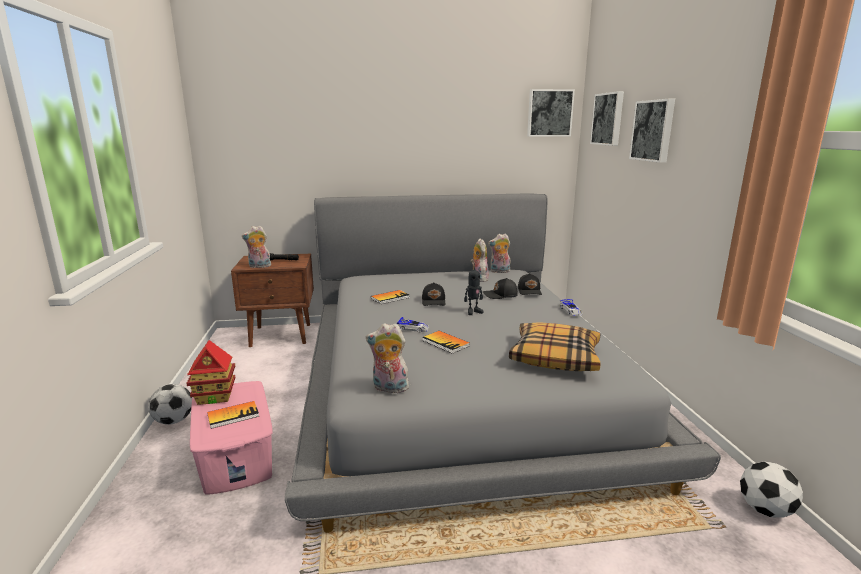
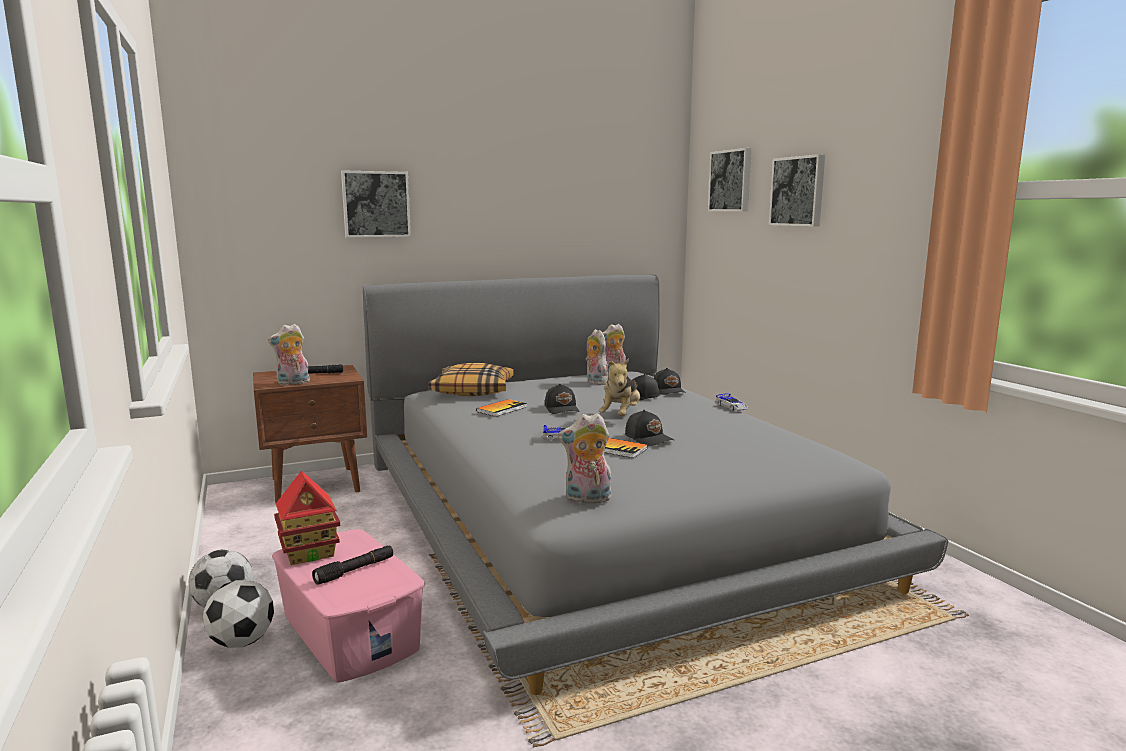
camera: 15 degrees left, 5 degrees down
book [207,401,259,429] -> black flashlight [312,545,393,585]
toy robot [464,264,484,315] -> plush toy [599,358,640,416]
pillow [509,322,600,371] -> pillow moved to [428,363,514,396]
picture [527,89,575,137] -> picture moved to [341,170,411,238]
football [740,462,803,518] -> football moved to [203,580,274,648]
none -> black cap [625,410,674,446]

